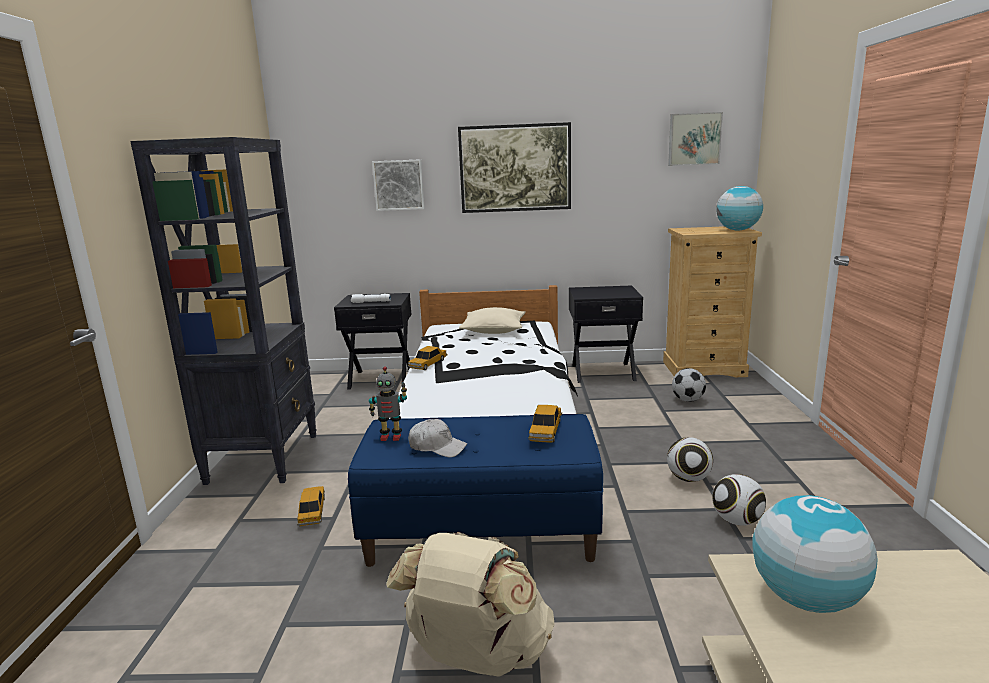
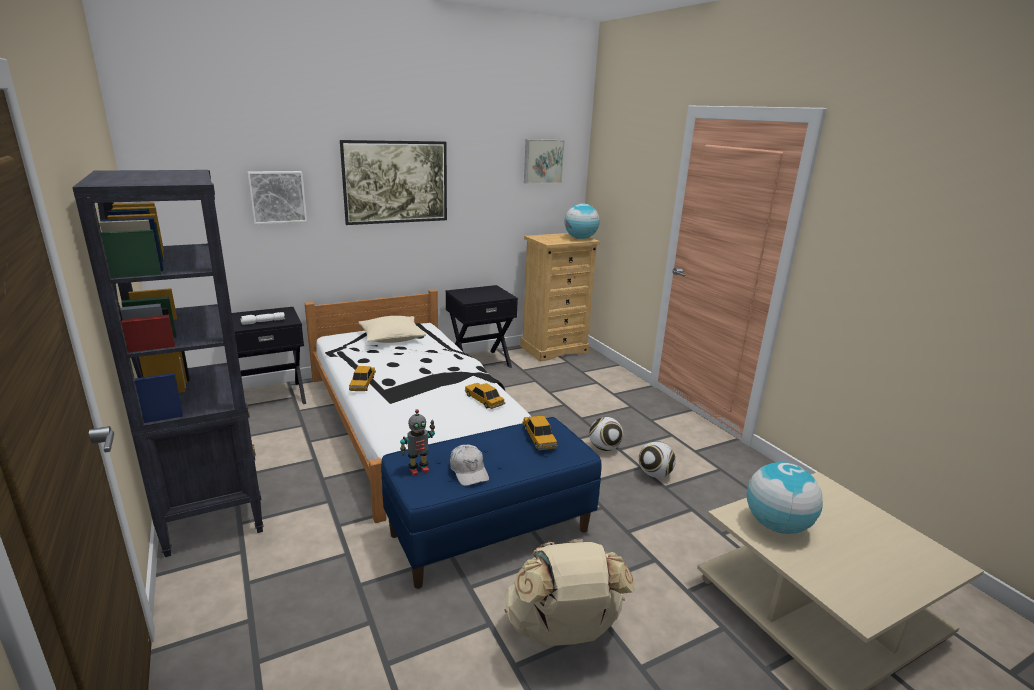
camera: 30 degrees left, 5 degrees up
toy car [297,486,325,526] -> toy car moved to [465,383,505,409]
white cap [408,419,467,458] -> white cap turned 75 degrees clockwise [450,445,489,486]
football [672,368,706,402] -> none

